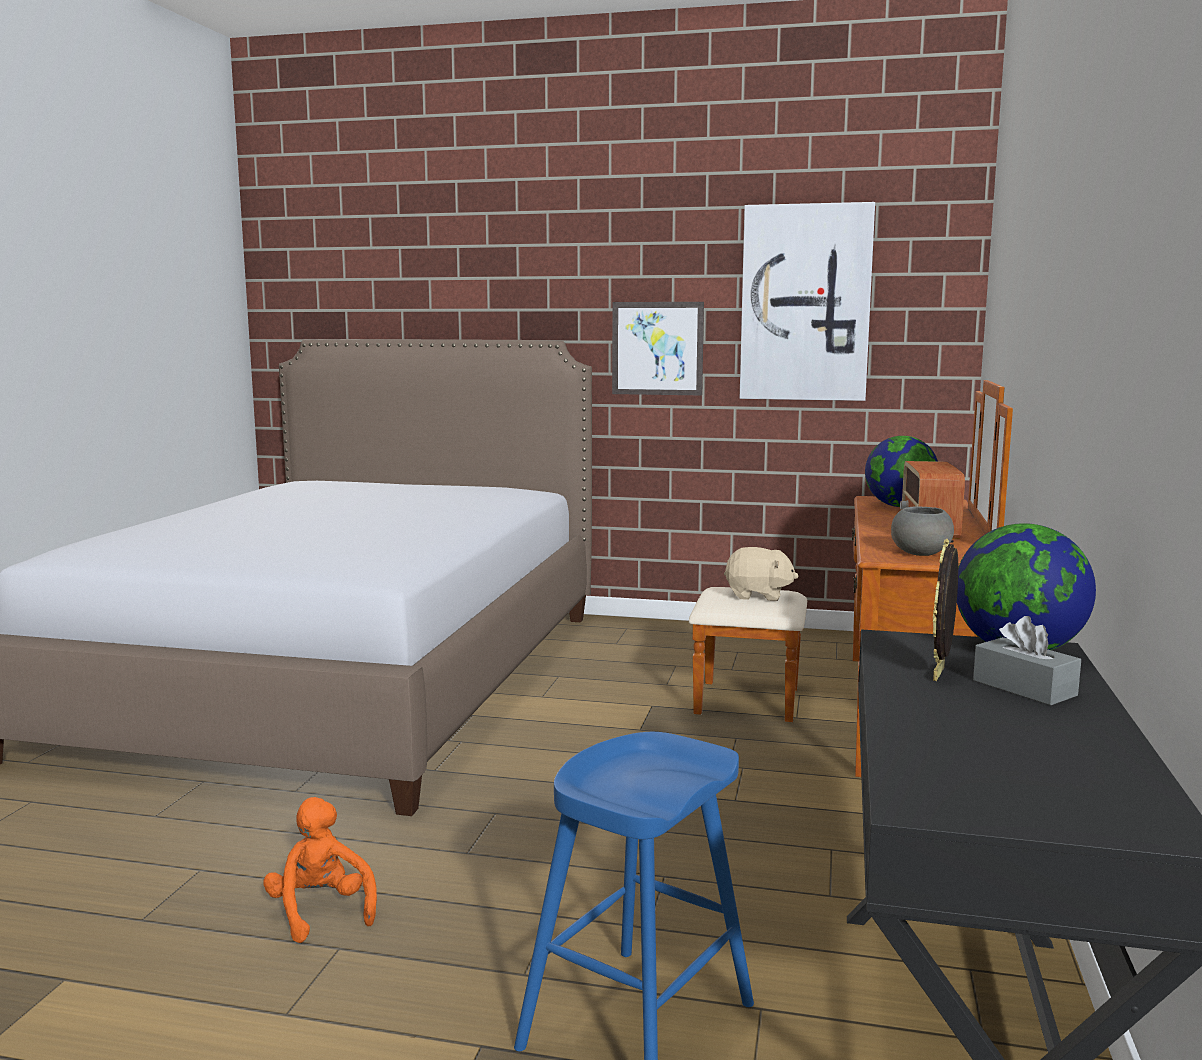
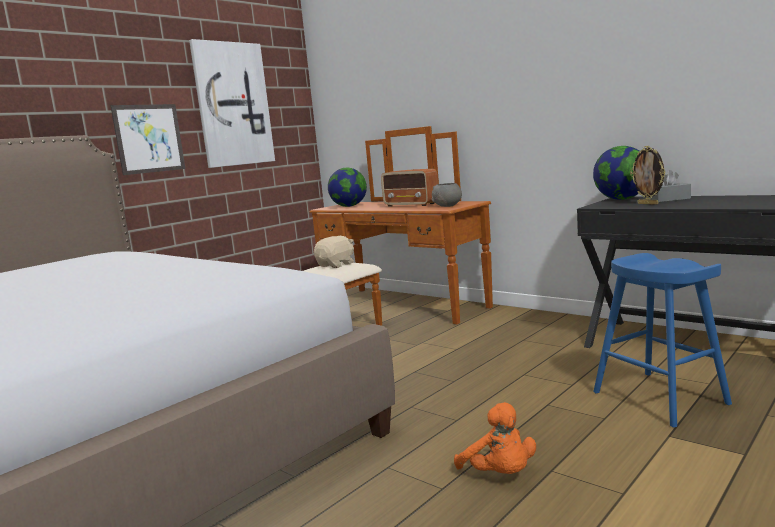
camera: 60 degrees left, 0 degrees up
orange plush toy [263,797,377,943] -> orange plush toy turned 120 degrees counterclockwise [454,402,536,474]

